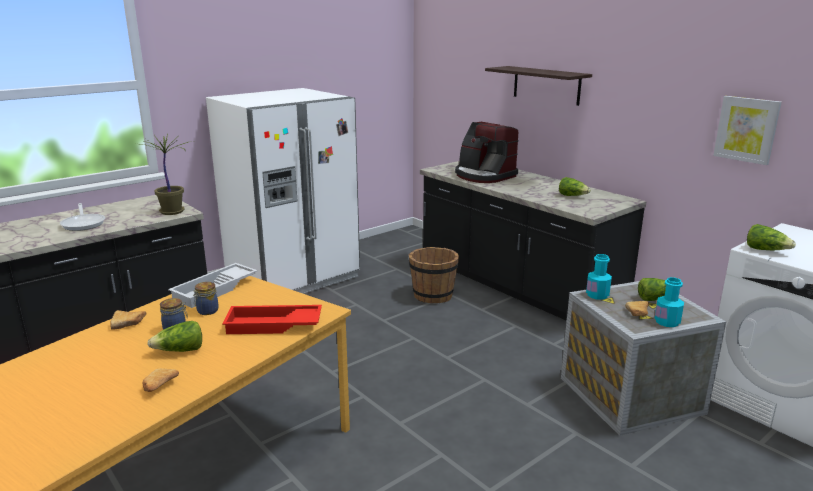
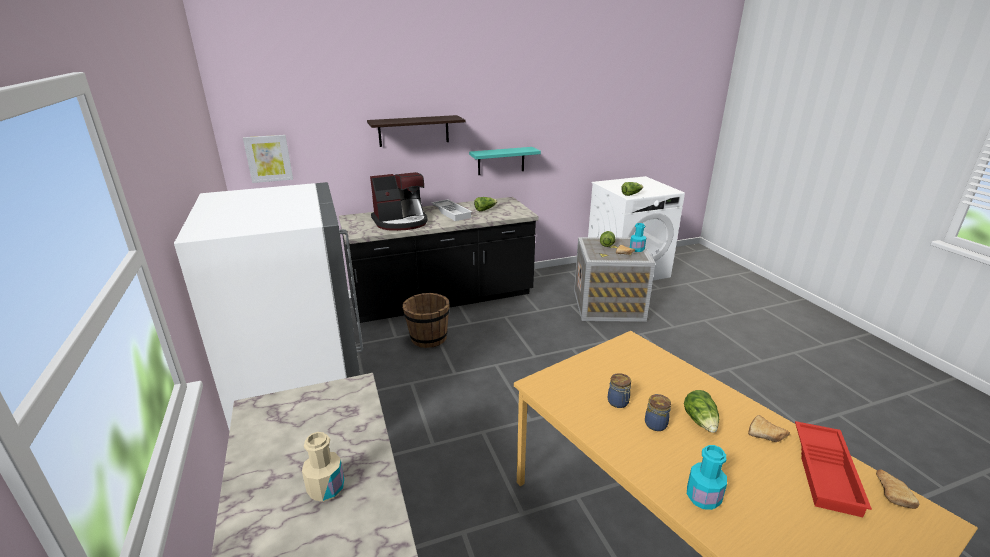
camera: 70 degrees left, 5 degrees up
frying pan [60,203,105,231] -> beige bottle [302,432,344,502]
bread [110,310,146,330] -> bread moved to [876,470,919,509]
potted plant [142,134,192,215] -> none
white tray [168,263,257,308] -> white tray moved to [431,199,472,221]
red tray [222,305,322,334] -> red tray moved to [795,421,872,517]
turquoise bottle [586,254,612,300] -> turquoise bottle moved to [687,445,727,510]
picture [713,96,782,165] -> picture moved to [243,135,293,183]
none -> turquoise shelf [469,147,541,175]

